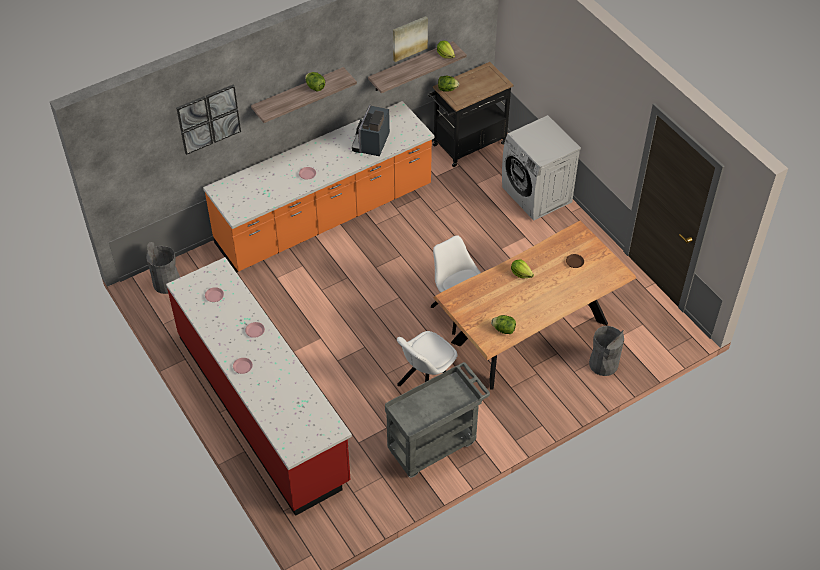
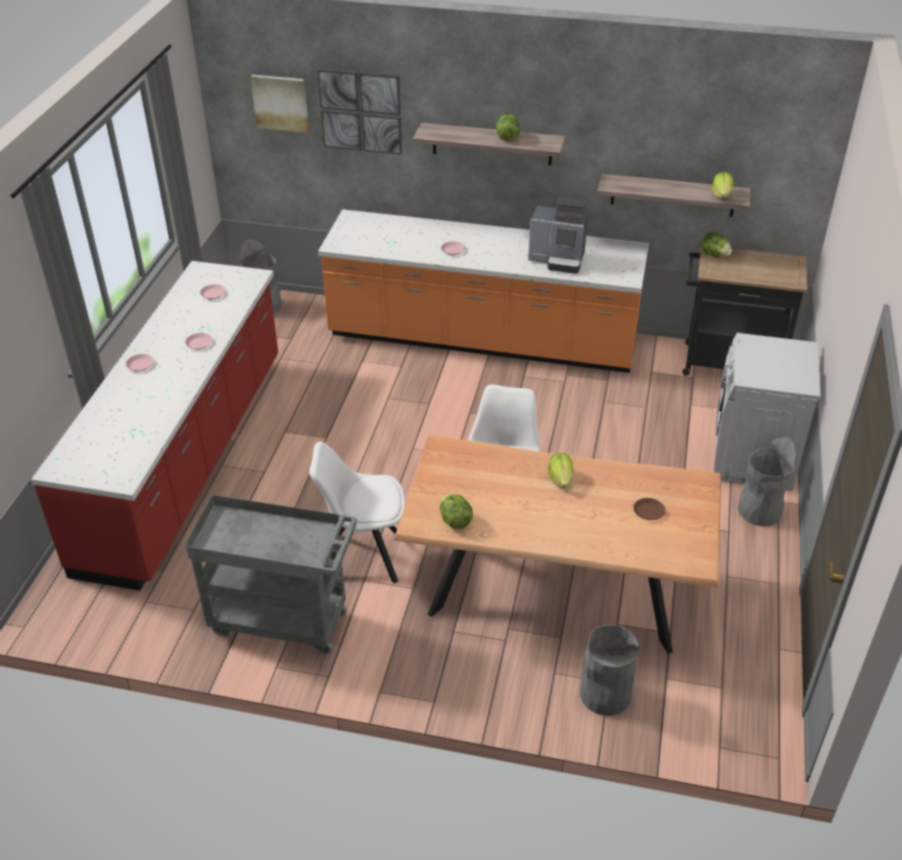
camera: 45 degrees right, 10 degrees down
coffee machine [352,105,390,156] -> coffee machine turned 135 degrees counterclockwise [528,197,588,274]
picture [393,16,428,62] -> picture moved to [250,75,309,133]
none -> grey trash can [738,437,795,527]

